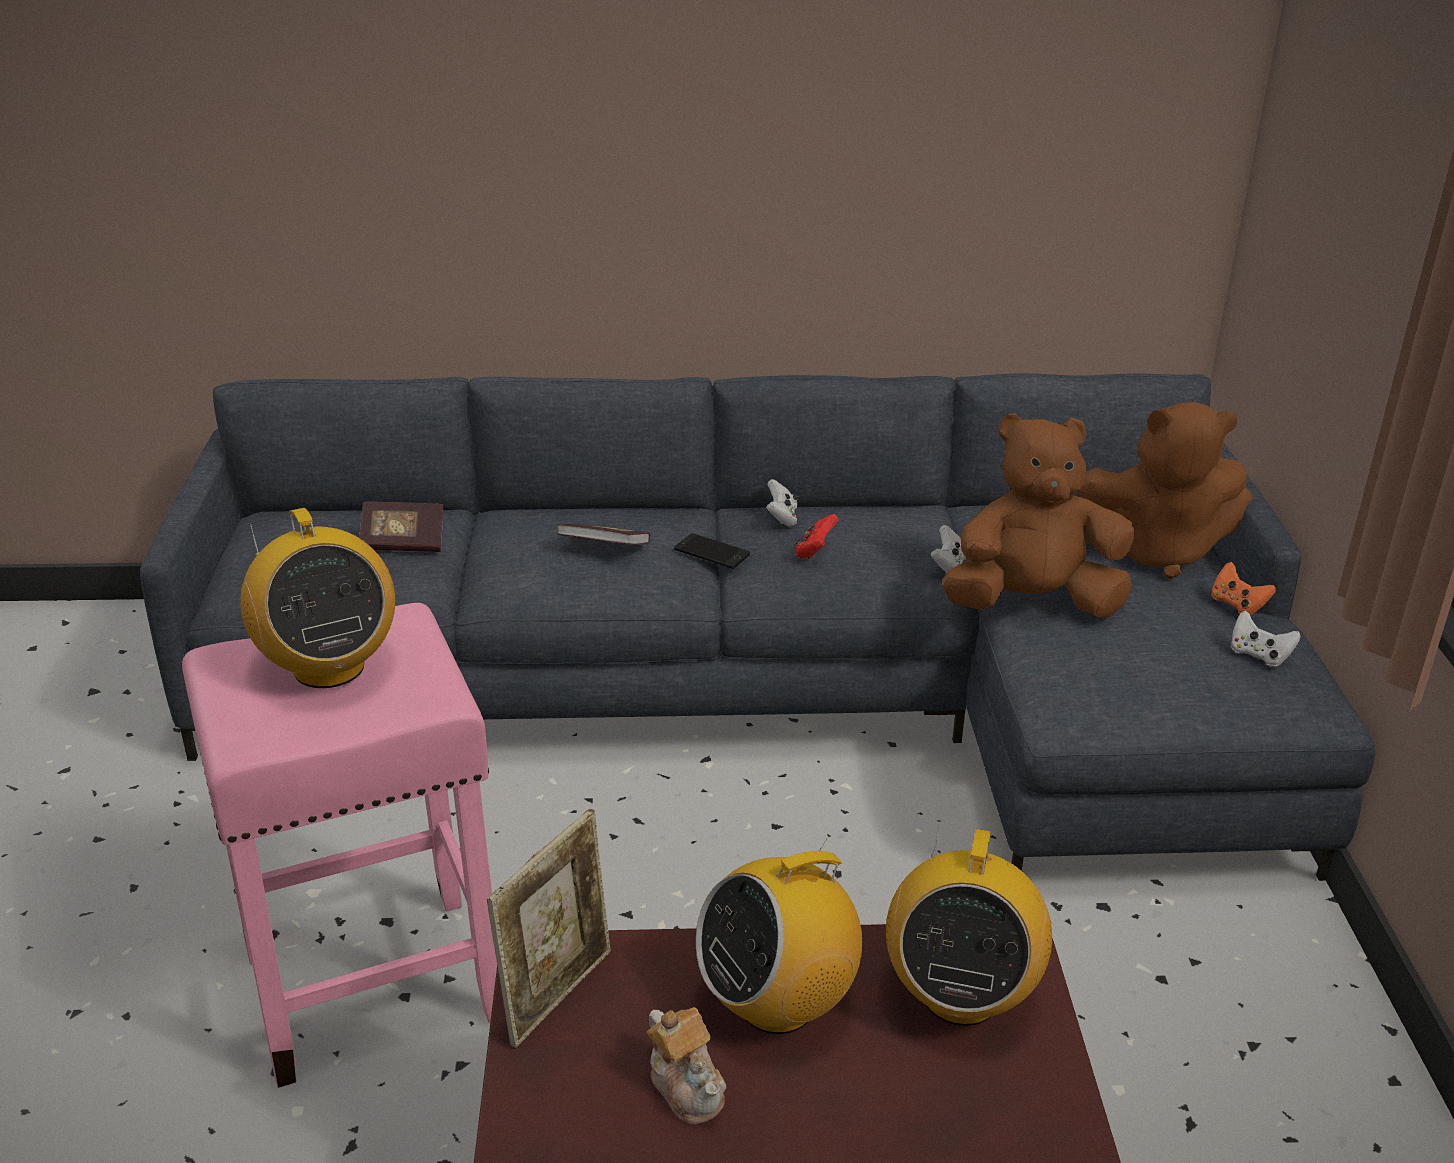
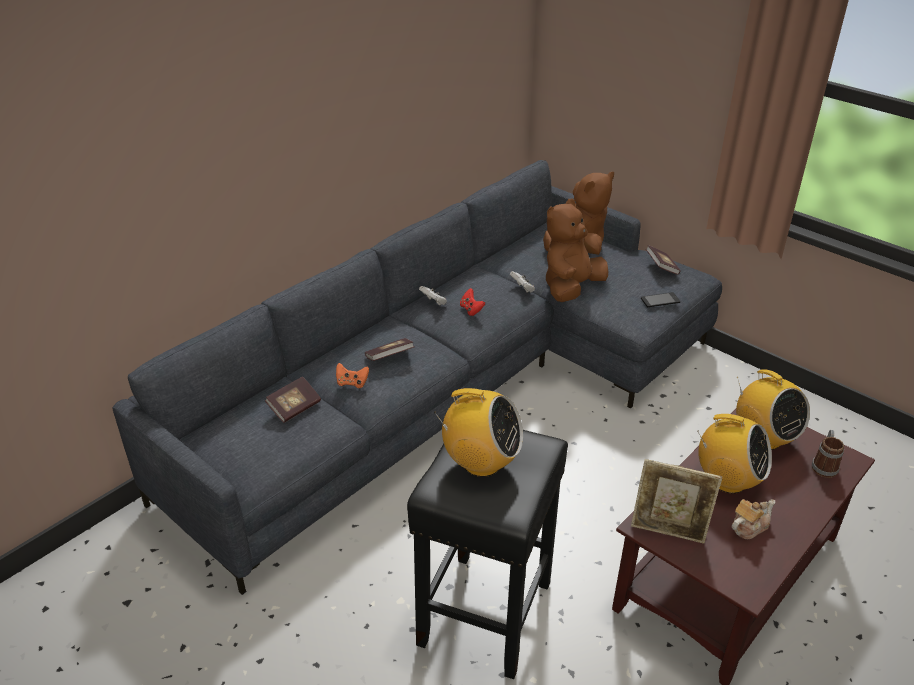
camera: 45 degrees left, 5 degrees up
pink stool [182,603,497,1088] -> black stool [407,430,568,679]
picture frame [487,809,611,1048] -> picture frame turned 120 degrees clockwise [631,459,722,544]
teapot [647,1007,726,1125] -> teapot turned 45 degrees counterclockwise [731,499,775,539]
phone [674,533,750,569] -> phone moved to [641,292,680,307]
radio [696,834,862,1034] -> radio turned 75 degrees counterclockwise [697,414,772,494]
orange game controller [1211,562,1276,616] -> orange game controller moved to [336,363,369,388]
white game controller [1231,610,1301,667] -> book [646,245,681,275]
none -> mug [812,430,844,478]

